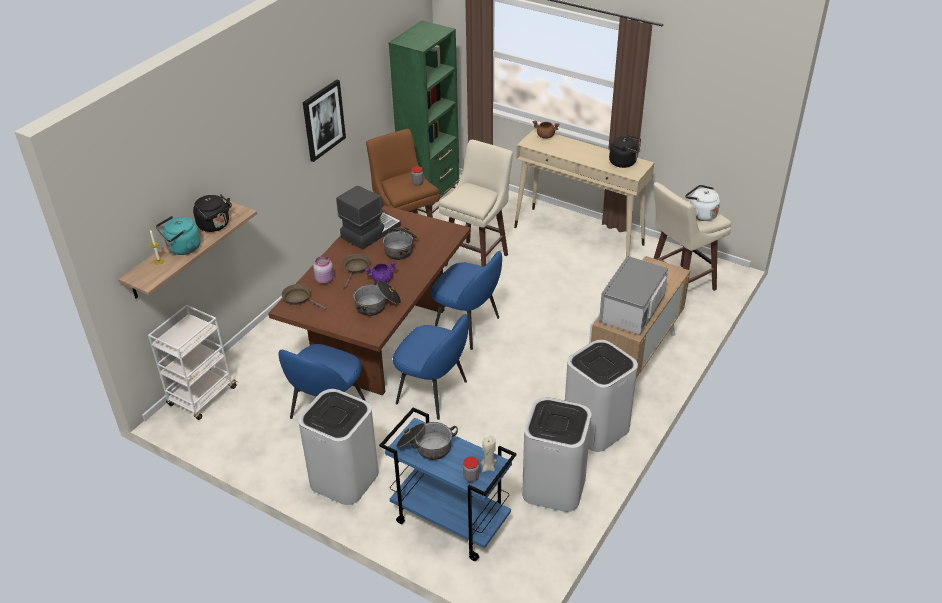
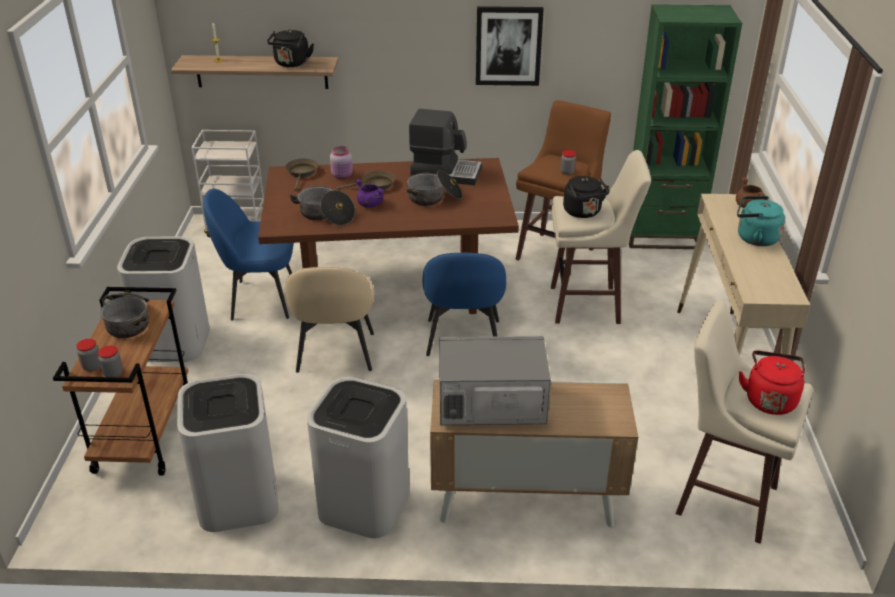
camera: 60 degrees right, 5 degrees down
turquoise kettle [156,216,200,255] -> turquoise kettle moved to [737,196,785,246]
blue cart [379,407,517,561] -> brown cart [53,287,188,476]
blue chair [393,314,468,420] -> beige chair [285,267,374,373]
beige candle [481,435,497,473] -> jar [98,345,123,377]
black kettle [609,134,641,168] -> black kettle moved to [563,176,610,218]
white kettle [685,185,720,221] -> red kettle [739,350,805,415]

